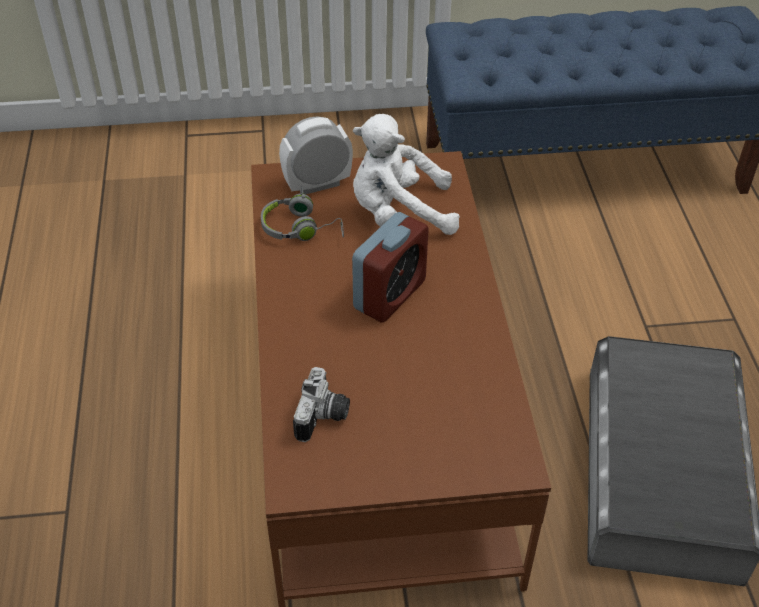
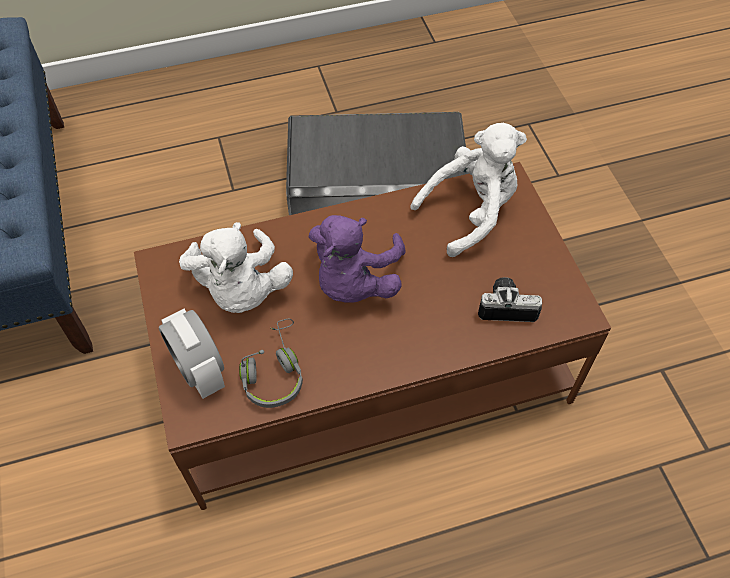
camera: 100 degrees left, 10 degrees up
alarm clock [352,212,429,323] -> purple plush toy [309,215,406,303]
none -> white plush toy [410,123,527,257]

